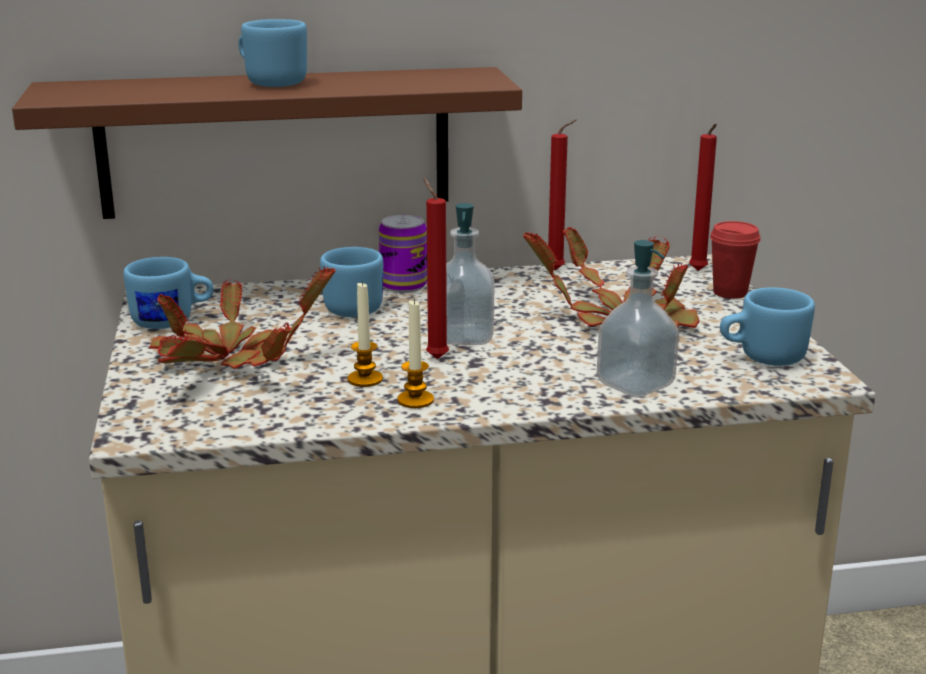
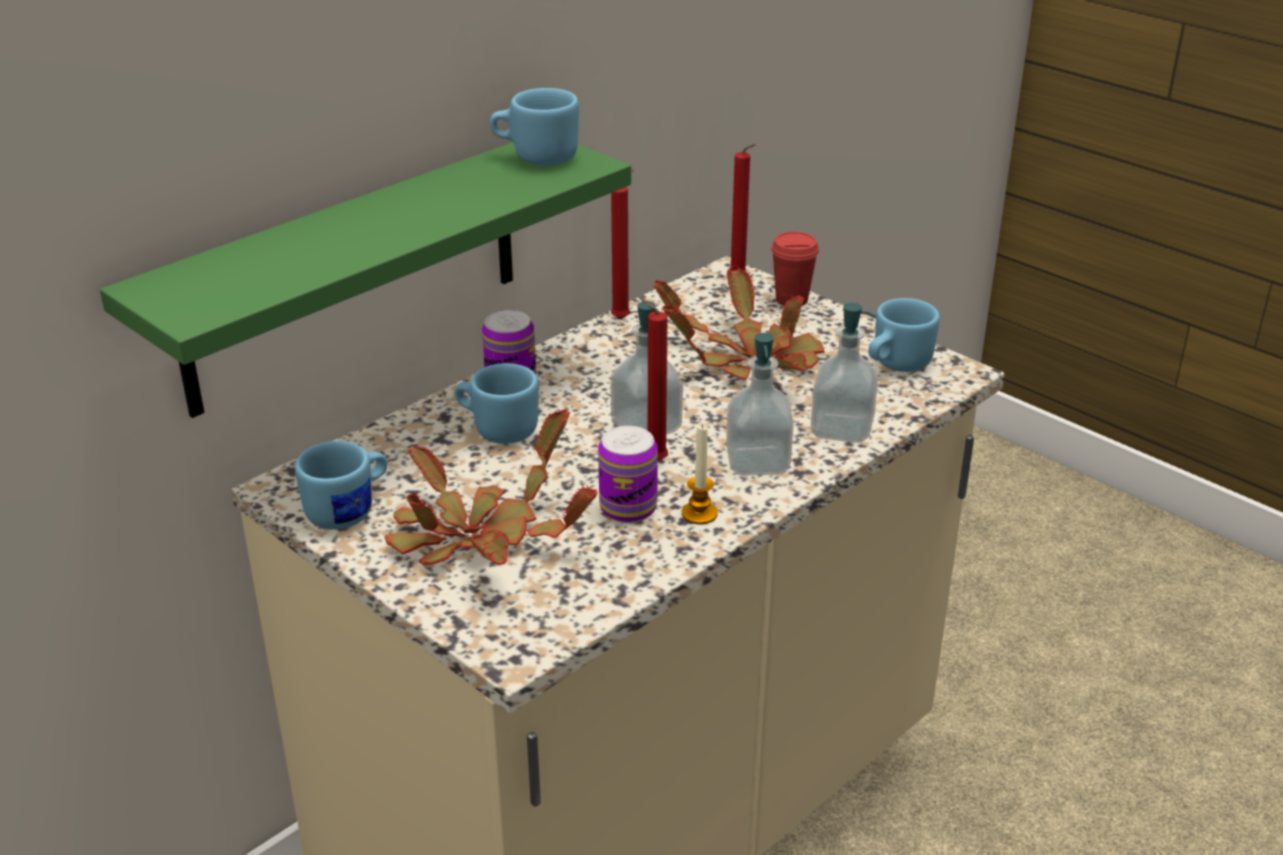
camera: 35 degrees left, 10 degrees up
brown shelf [12,67,522,219] -> green shelf [100,142,631,418]
blue mug [238,19,307,87] -> blue mug moved to [490,88,579,166]
candle [348,281,383,387] -> can [598,426,658,523]
none -> soap dispenser [726,333,794,475]

